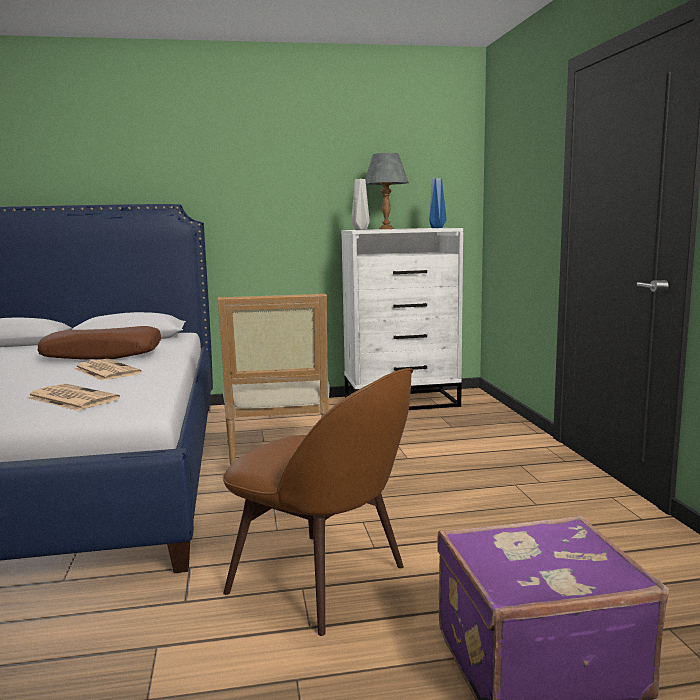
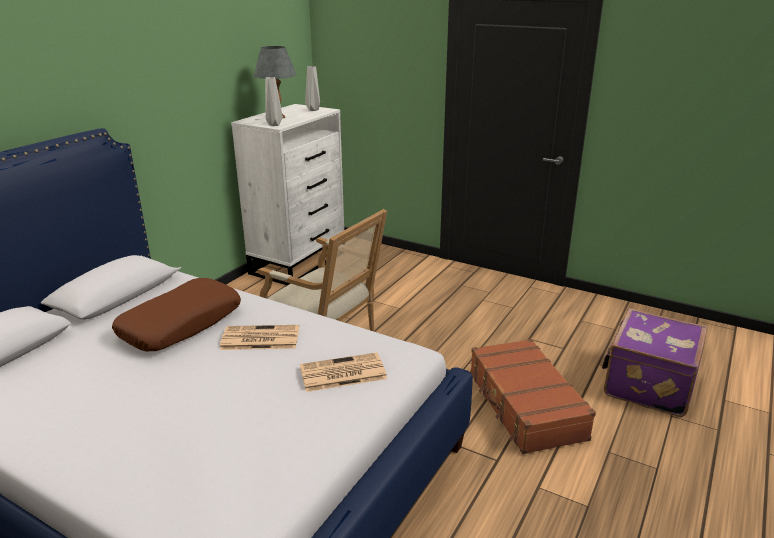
camera: 50 degrees left, 15 degrees up
brown chair [223,368,413,636] -> brown suitcase [470,339,596,454]
blue vase [429,179,447,228] -> grey vase [305,66,320,111]

